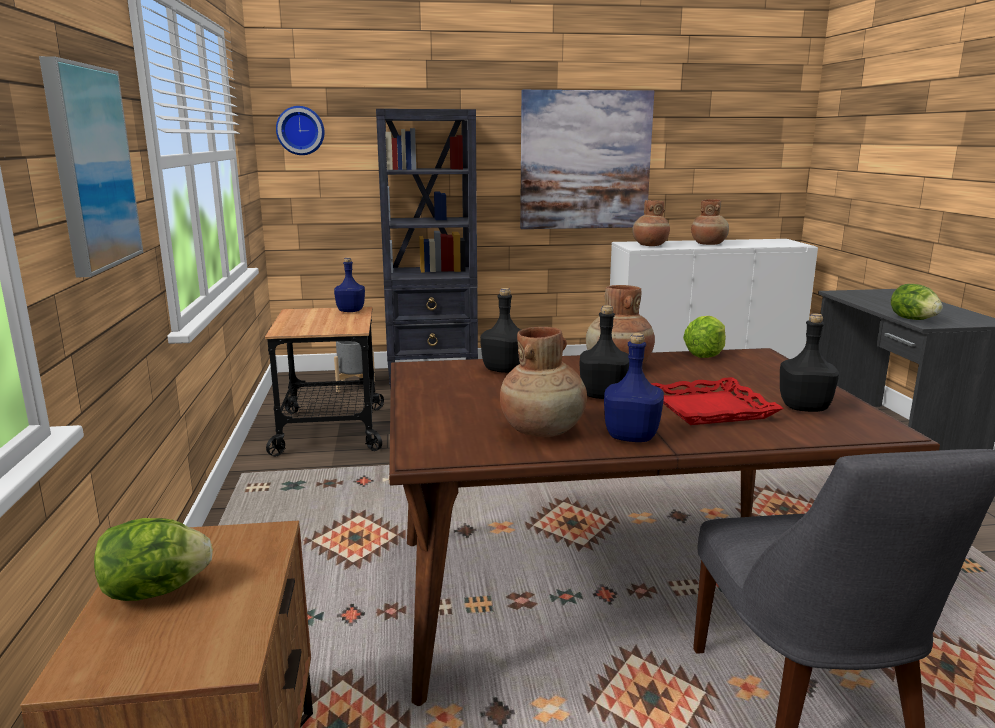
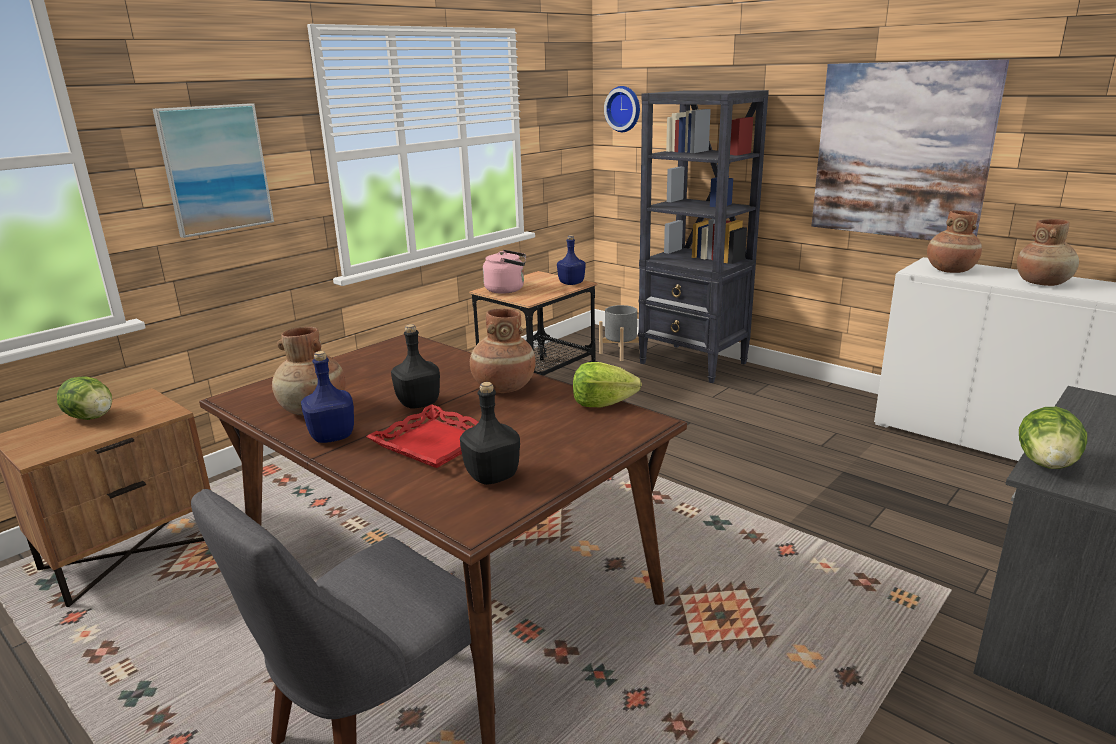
camera: 50 degrees right, 5 degrees up
black bottle [480,288,521,373] -> none
none -> pink kettle [483,250,526,294]

